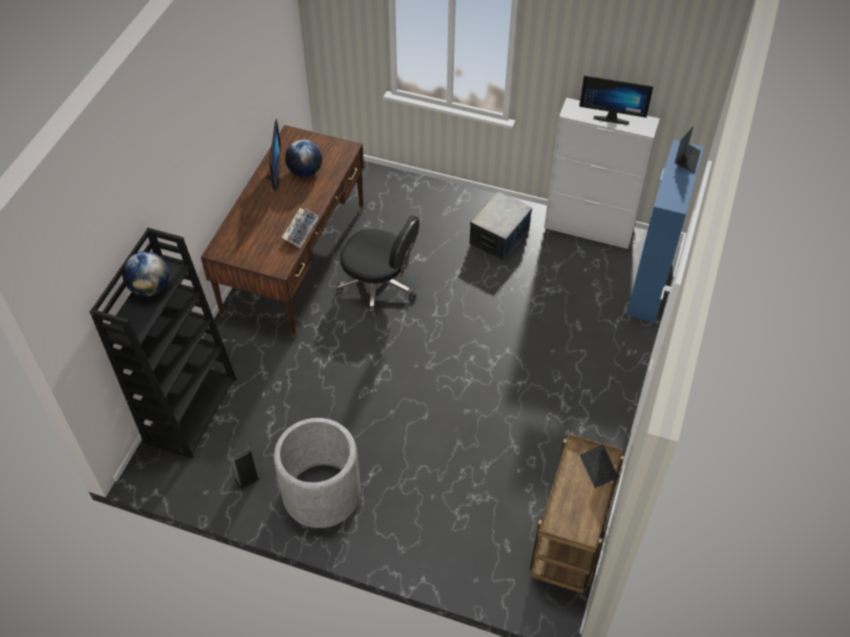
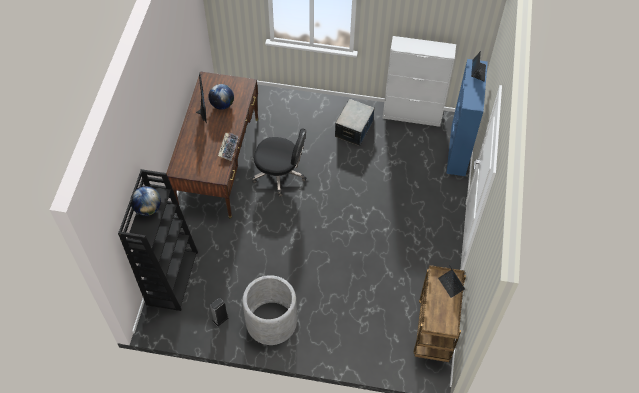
camera: 10 degrees left, 5 degrees up
monitor [579,76,653,125] -> none

